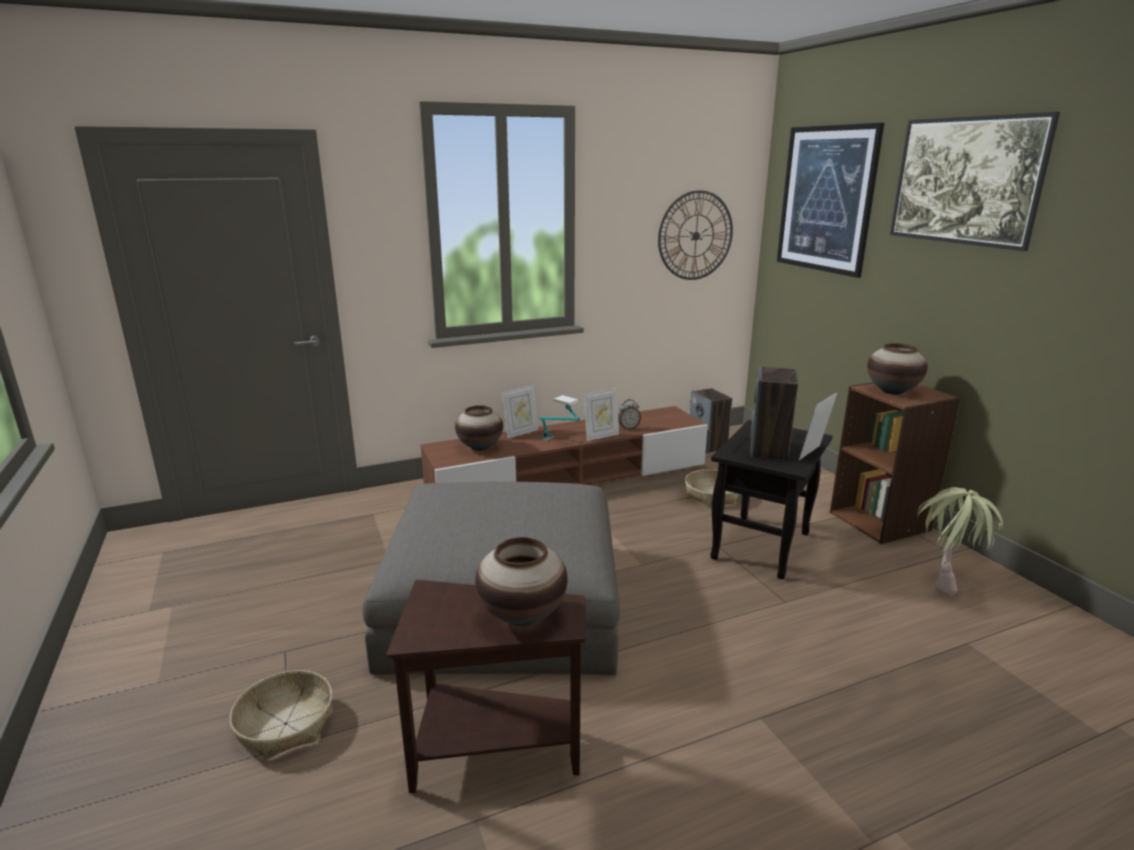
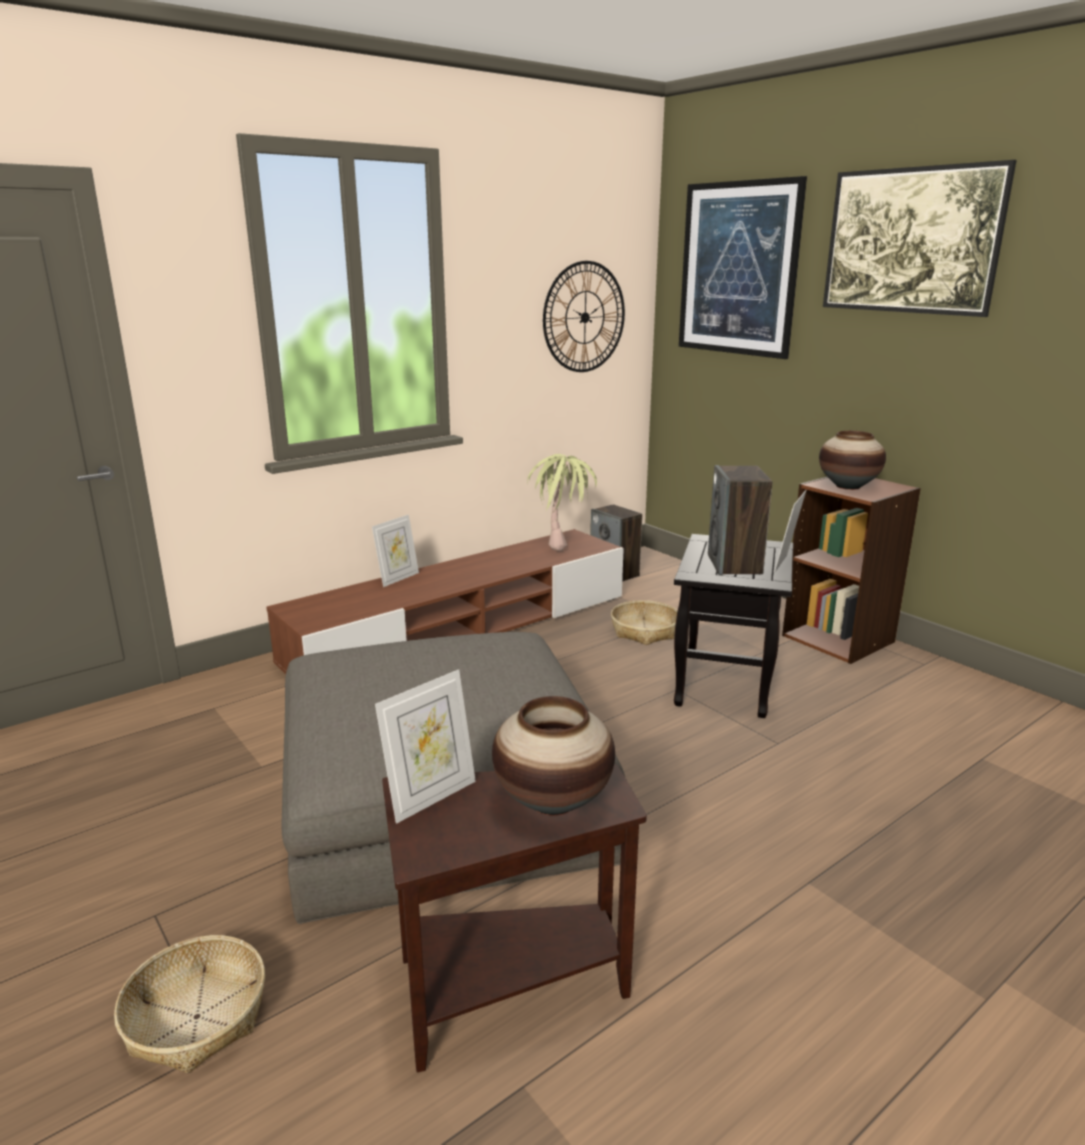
camera: 15 degrees left, 0 degrees up
vase [455,405,503,451] -> none
table lamp [539,395,580,441] -> none
picture frame [584,388,619,441] -> picture frame moved to [375,669,476,824]
alarm clock [618,399,641,430] -> none
potted plant [917,487,1003,597] -> potted plant moved to [527,454,597,551]

